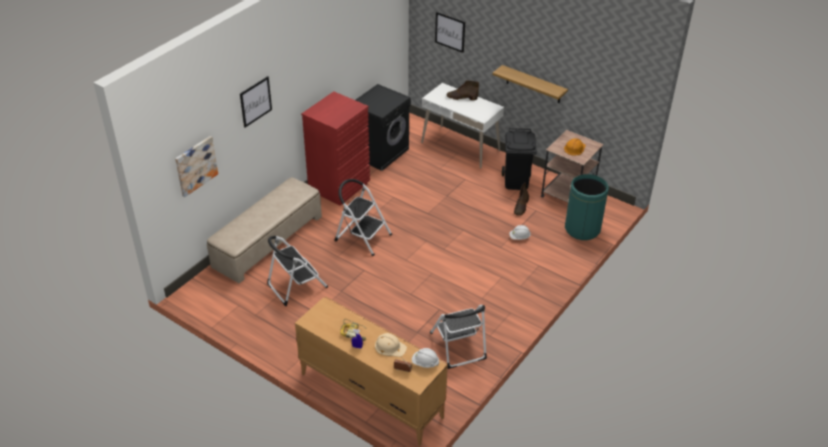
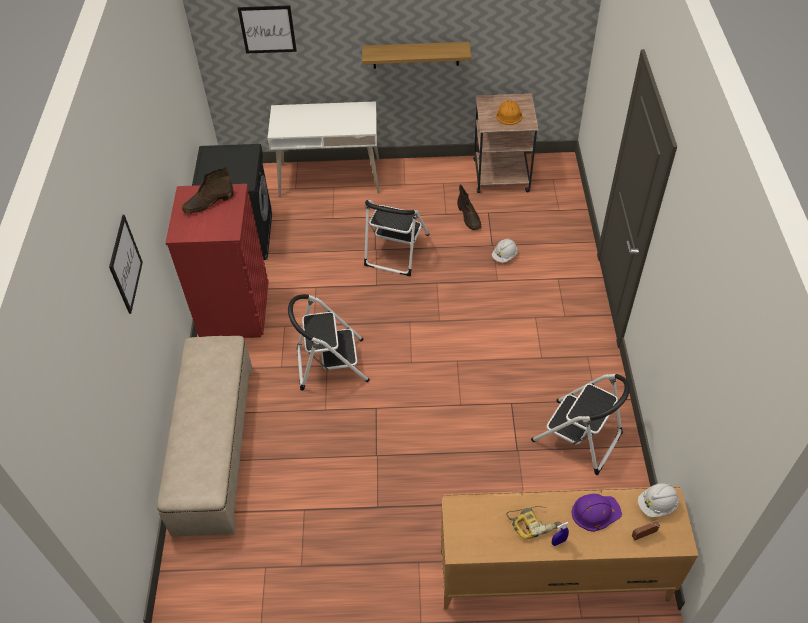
camera: 35 degrees left, 10 degrees up
picture [175,136,218,197] -> none
step ladder [267,236,328,306] -> step ladder moved to [364,200,429,276]
beige hard hat [375,333,407,357] -> purple hard hat [572,494,622,532]
brown boot [447,80,479,100] -> brown boot moved to [182,167,234,214]
black trash can [502,128,537,190] -> none
green trash can [565,174,609,240] -> none

